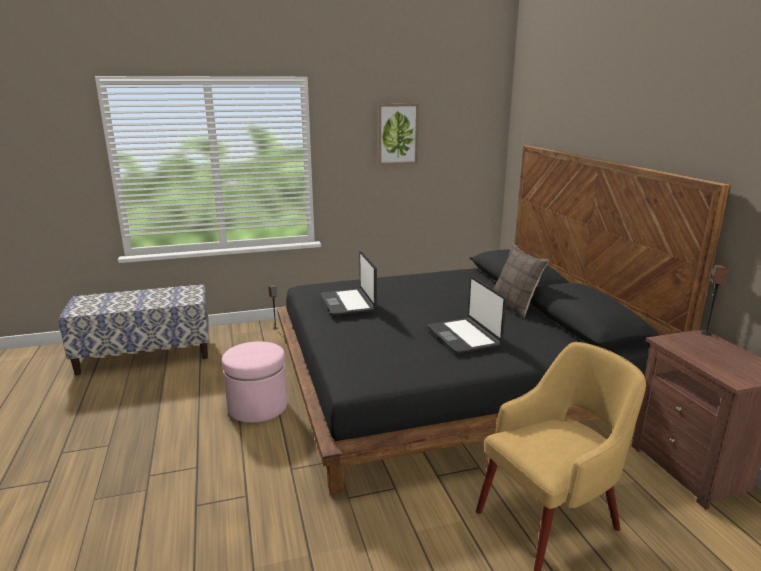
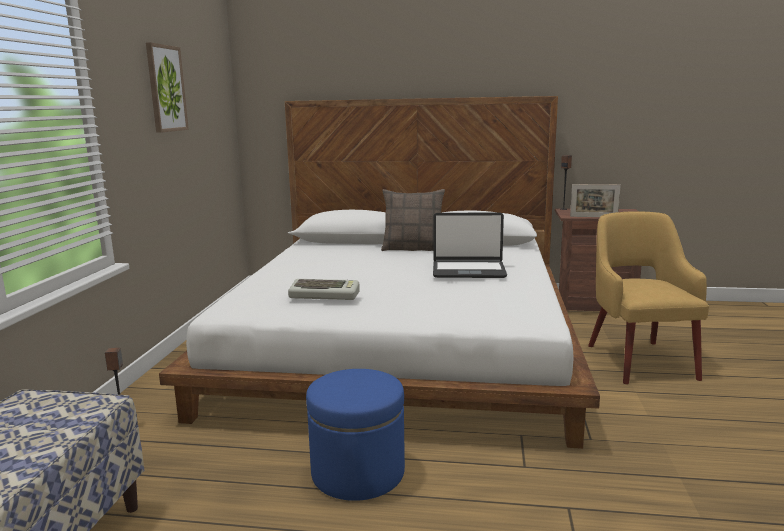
camera: 65 degrees left, 5 degrees down
pink ottoman [222,341,288,423] -> blue ottoman [306,369,405,501]
black bed [277,145,731,495] -> white bed [159,96,600,449]
laptop [321,251,377,315] -> keyboard [288,279,360,300]
none -> picture frame [570,184,621,217]

